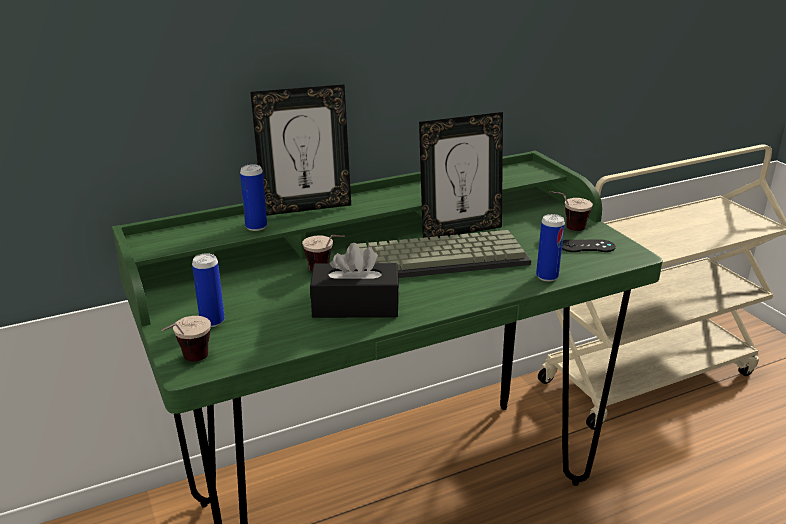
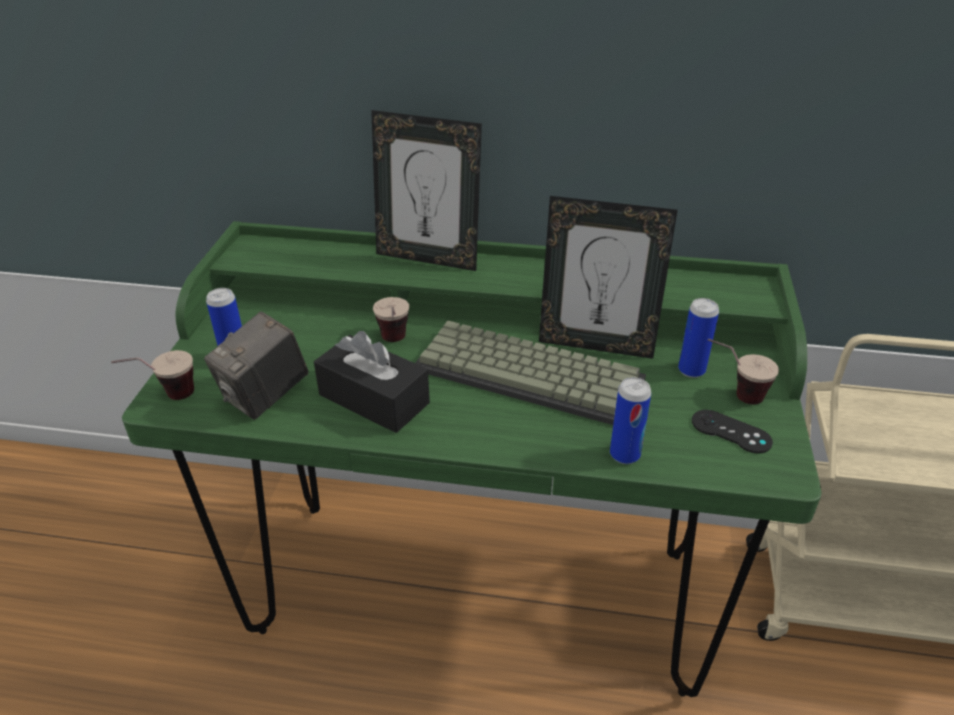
camera: 35 degrees right, 10 degrees up
can [240,164,267,231] -> can moved to [678,298,719,378]
none -> camera [204,312,309,420]

